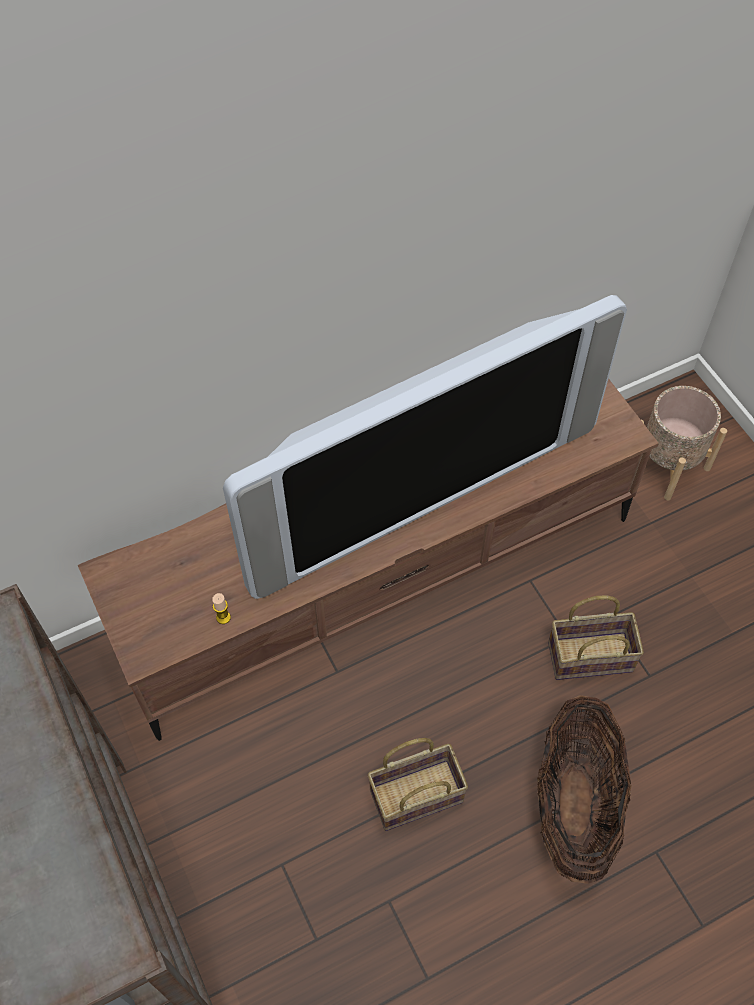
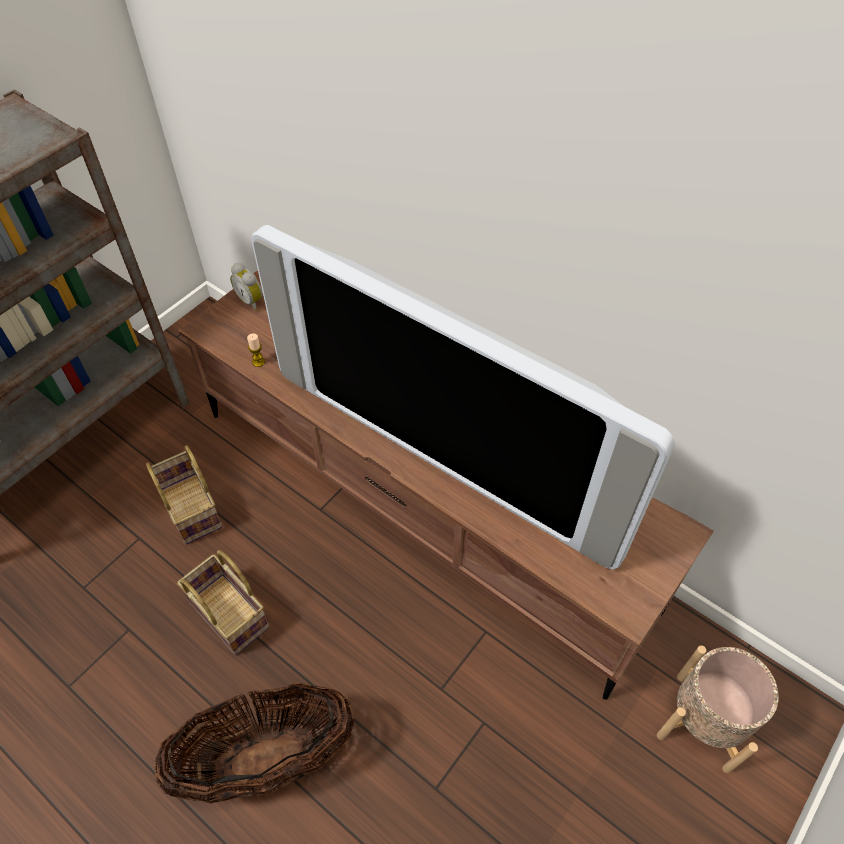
camera: 65 degrees right, 5 degrees down
basket [548,595,644,680] -> basket moved to [146,445,222,544]
none -> alarm clock [230,263,263,311]

